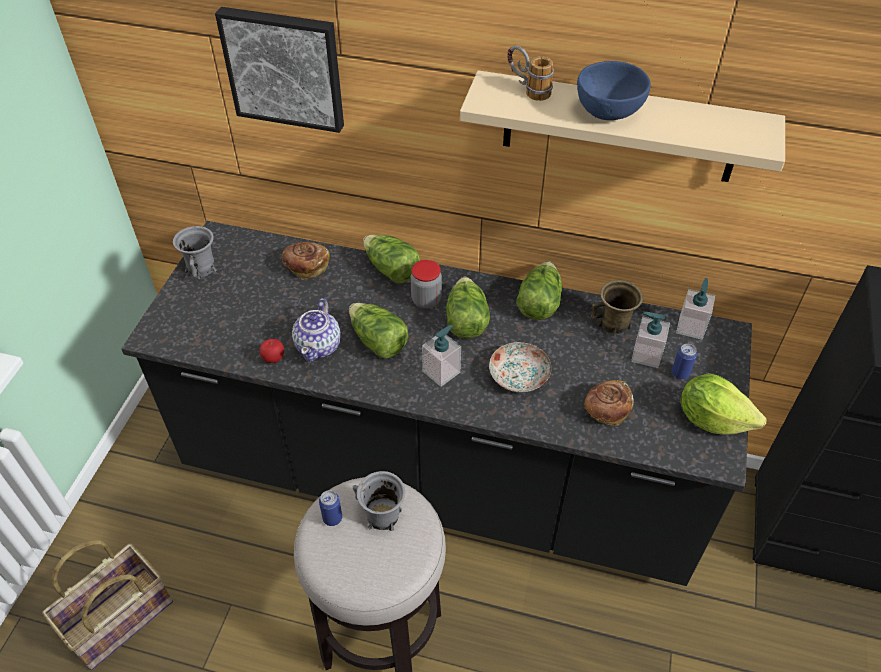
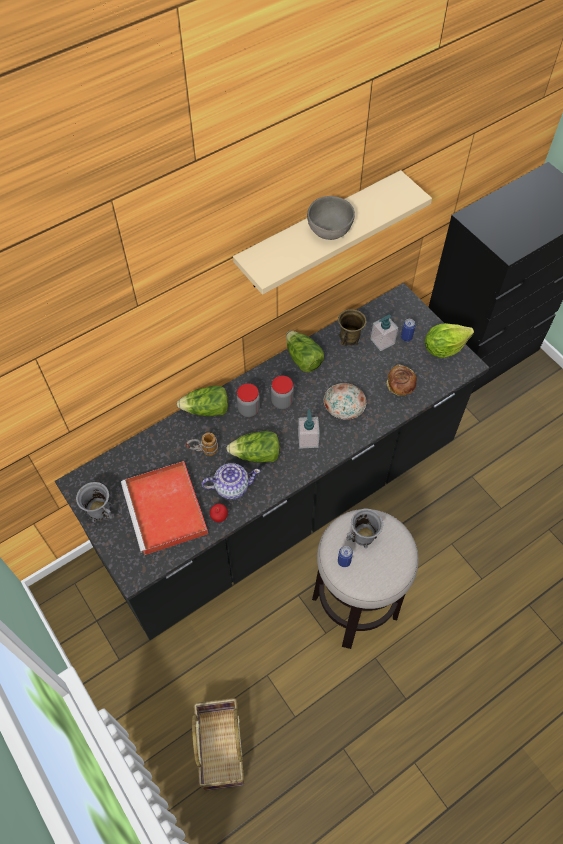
camera: 50 degrees left, 10 degrees up
picture [215,7,344,133] -> none
bread [282,242,330,279] -> none
teapot [292,298,341,362] -> teapot turned 60 degrees counterclockwise [201,463,260,500]
lettuce [446,277,490,339] -> jar [271,376,294,409]
mug [507,46,554,101] -> mug moved to [186,433,218,456]
blue bowl [577,61,651,120] -> grey bowl [307,196,355,240]
soap dispenser [676,278,715,340] -> none
none -> red tray [121,461,208,555]

